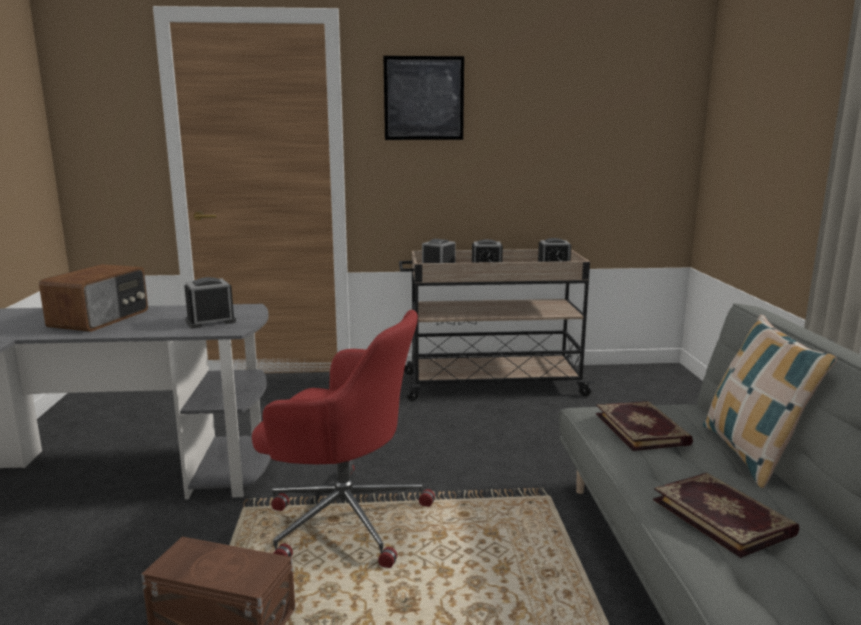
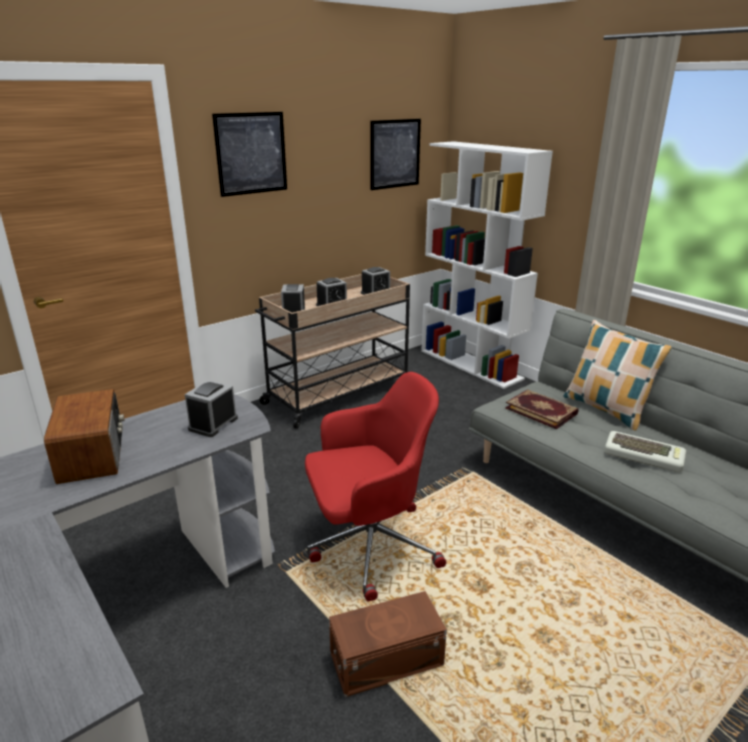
camera: 35 degrees left, 10 degrees up
book [653,473,799,558] -> keyboard [604,431,686,473]
none -> picture [371,119,421,190]
none -> white bookcase [421,141,553,389]

